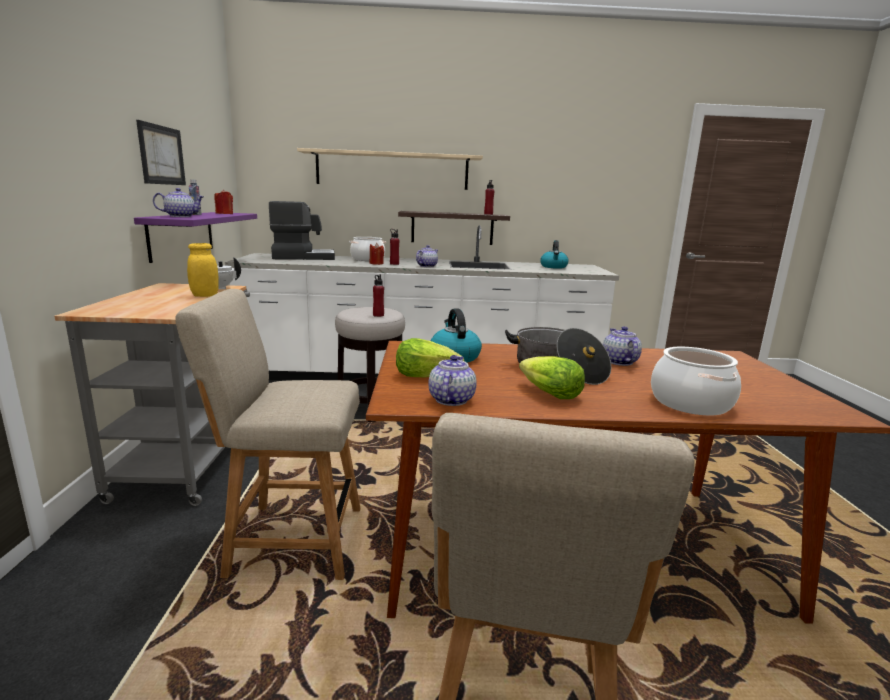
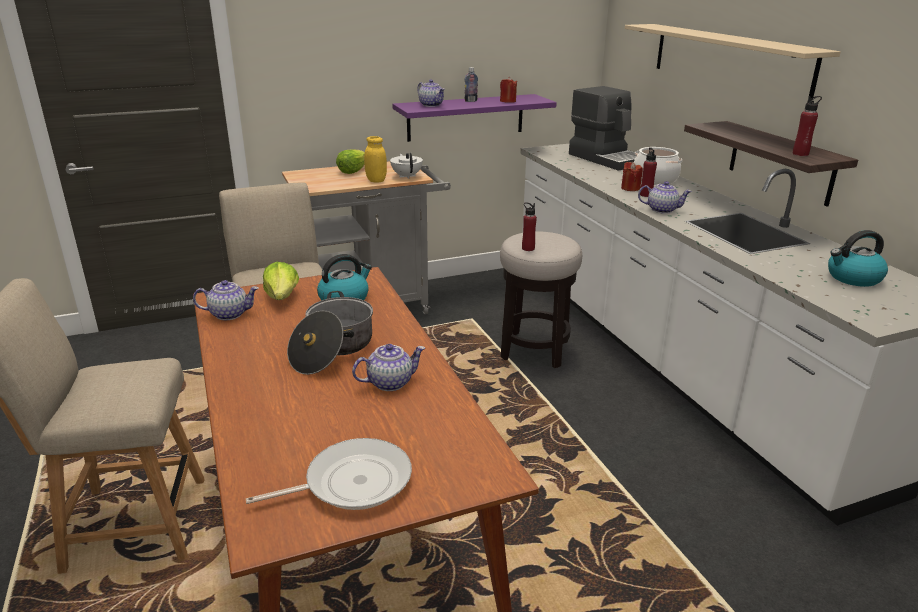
camera: 70 degrees right, 10 degrees up
picture [136,120,186,185] -> none
lettuce [519,356,585,399] -> lettuce moved to [336,149,365,174]
cooking pot [651,347,741,415] -> none
none -> frying pan [246,438,412,510]

